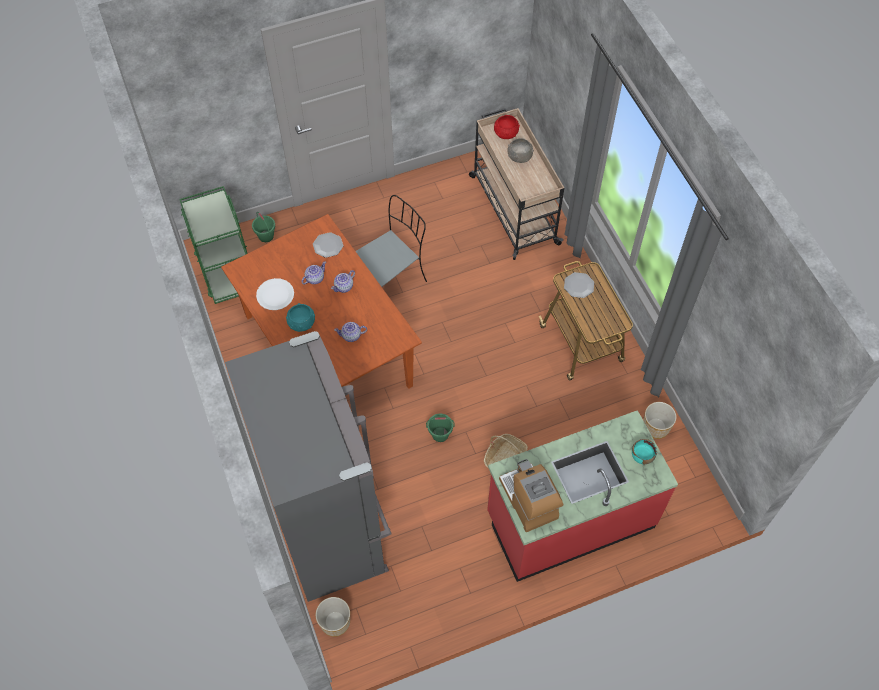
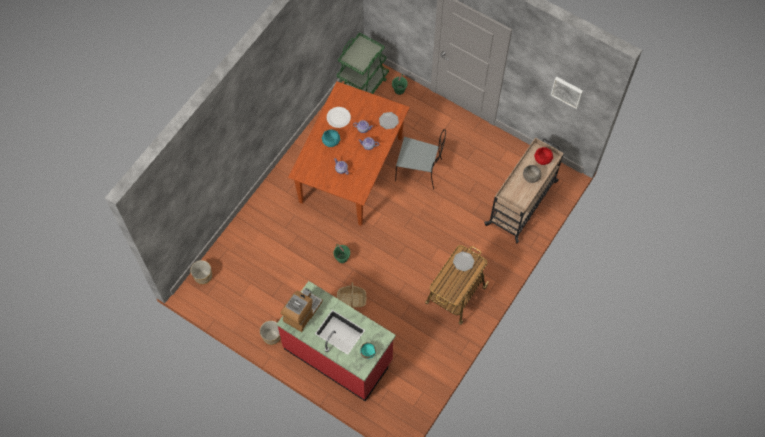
camera: 55 degrees right, 5 degrees up
grey fridge [225,331,392,602] -> none
planter [643,402,676,439] -> planter moved to [260,321,281,345]
none -> picture [551,77,583,109]

